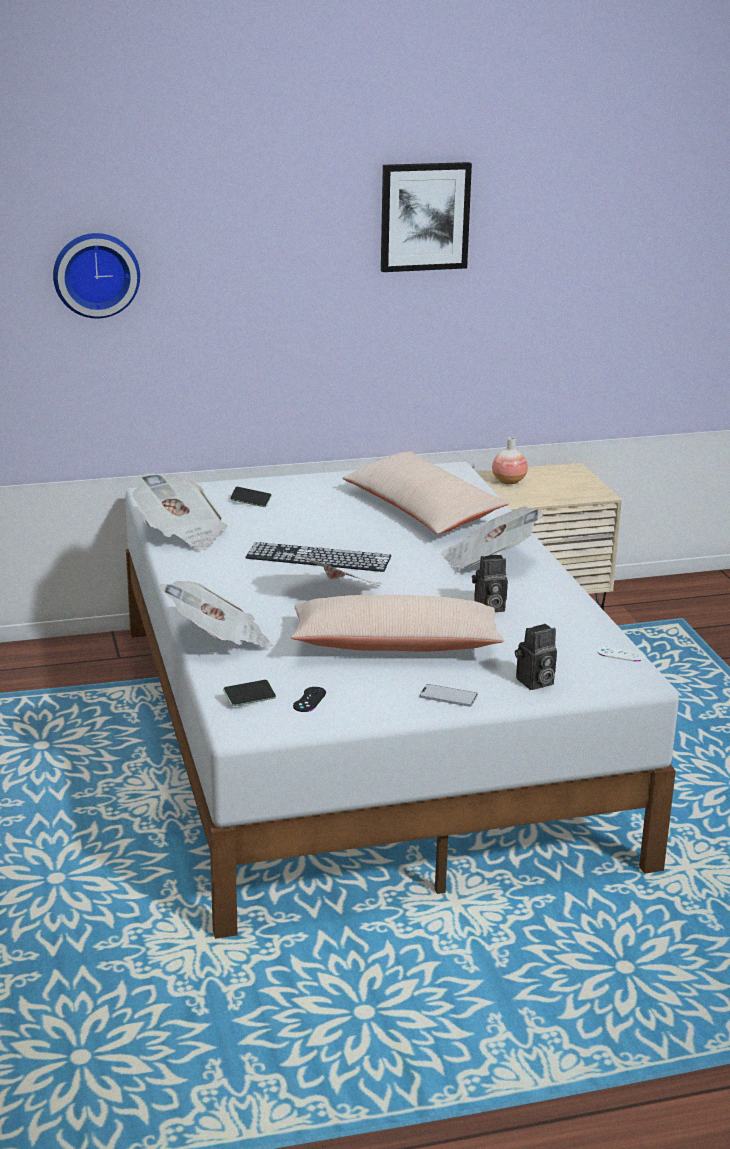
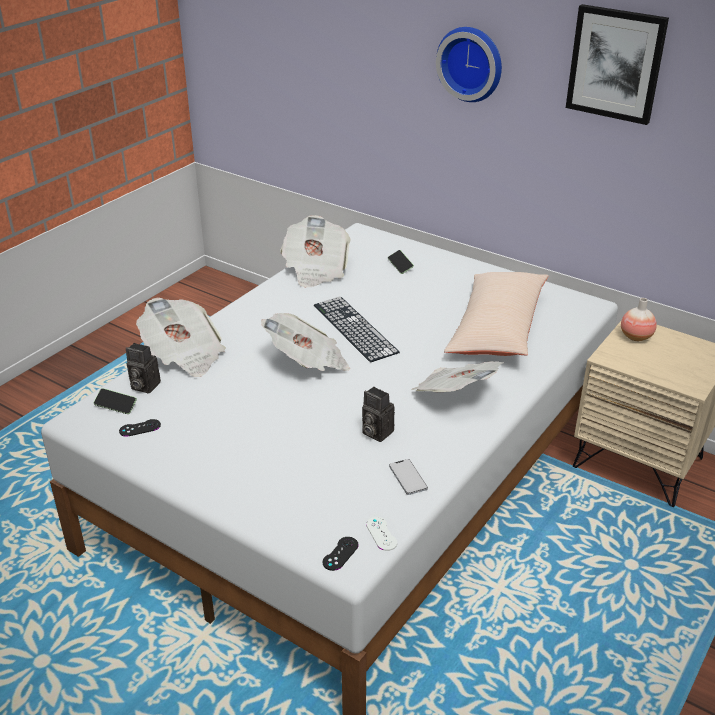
camera: 50 degrees right, 10 degrees up
wall clock [53,233,140,319] -> wall clock moved to [436,27,502,102]
beige pillow [291,595,504,651] -> none
phone [420,684,478,707] -> phone moved to [389,459,428,495]
camera [515,624,557,690] -> camera moved to [126,343,161,394]
none -> black game controller [323,537,359,571]

